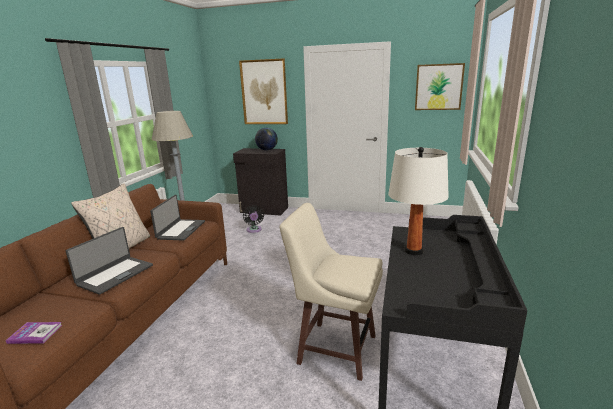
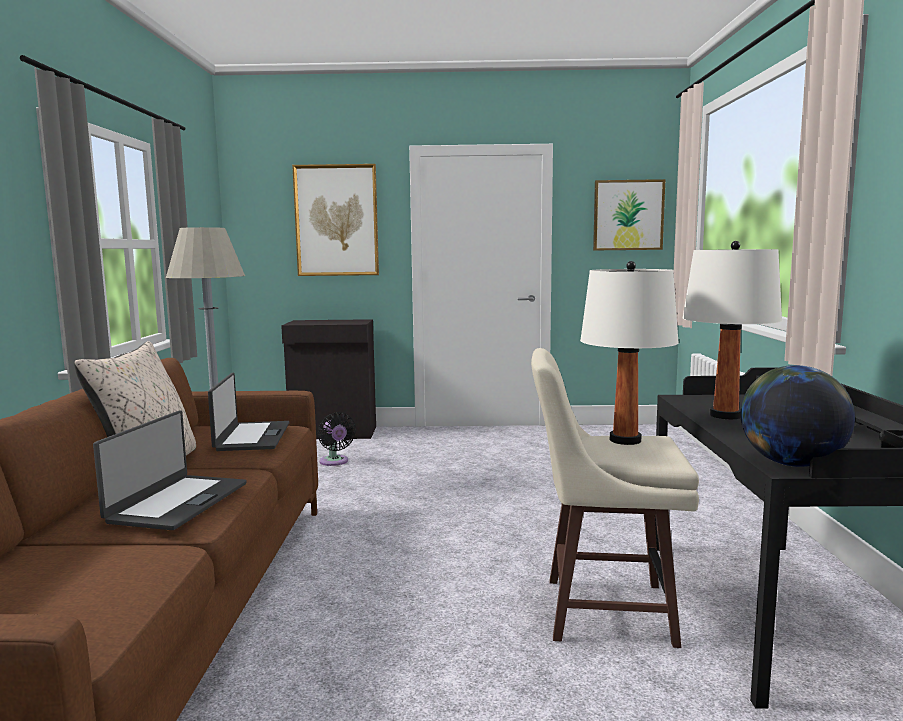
camera: 15 degrees left, 10 degrees down
book [5,322,62,344] -> none
globe [255,128,278,150] -> globe moved to [741,365,855,467]
none -> white table lamp [580,261,679,445]

